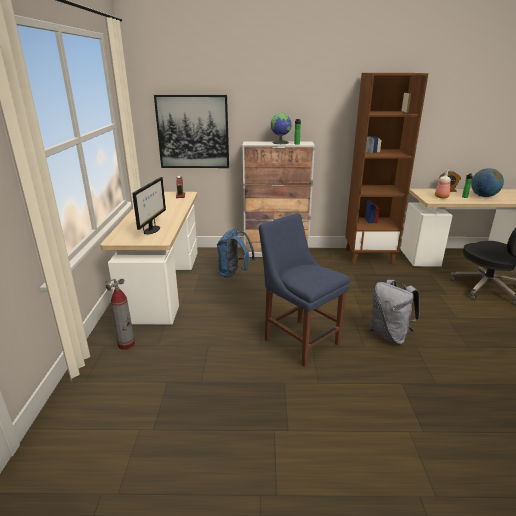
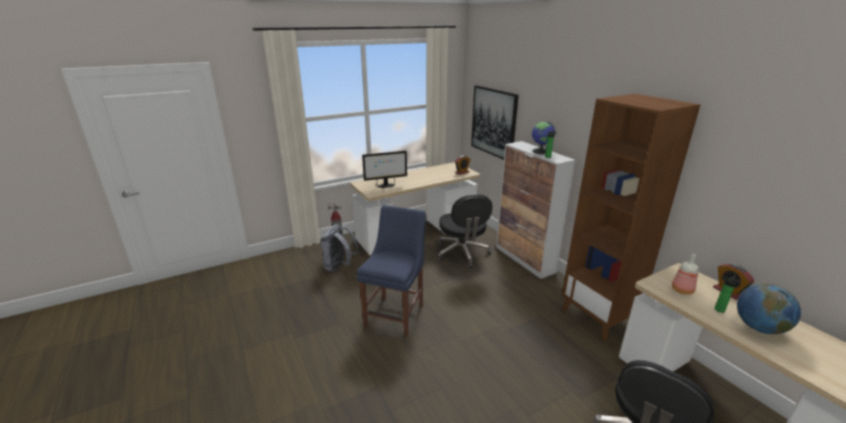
camera: 60 degrees right, 0 degrees up
blue backpack [217,229,255,278] -> black office chair [437,194,492,268]
grey backpack [370,280,420,345] -> grey backpack moved to [320,224,360,272]

